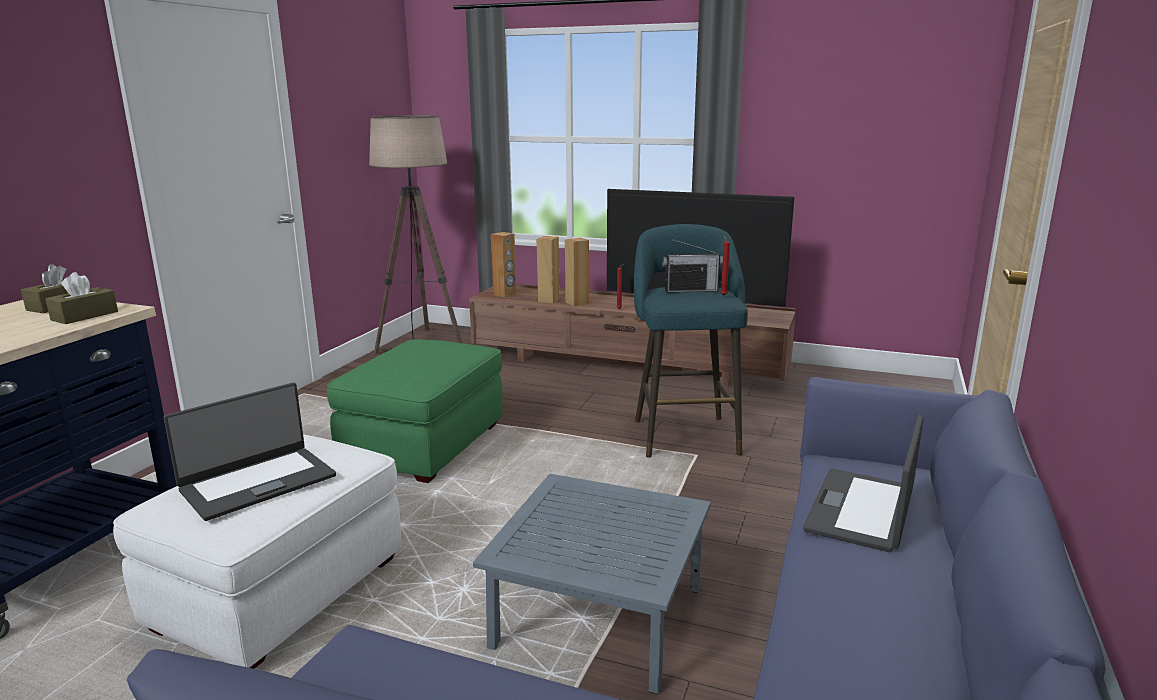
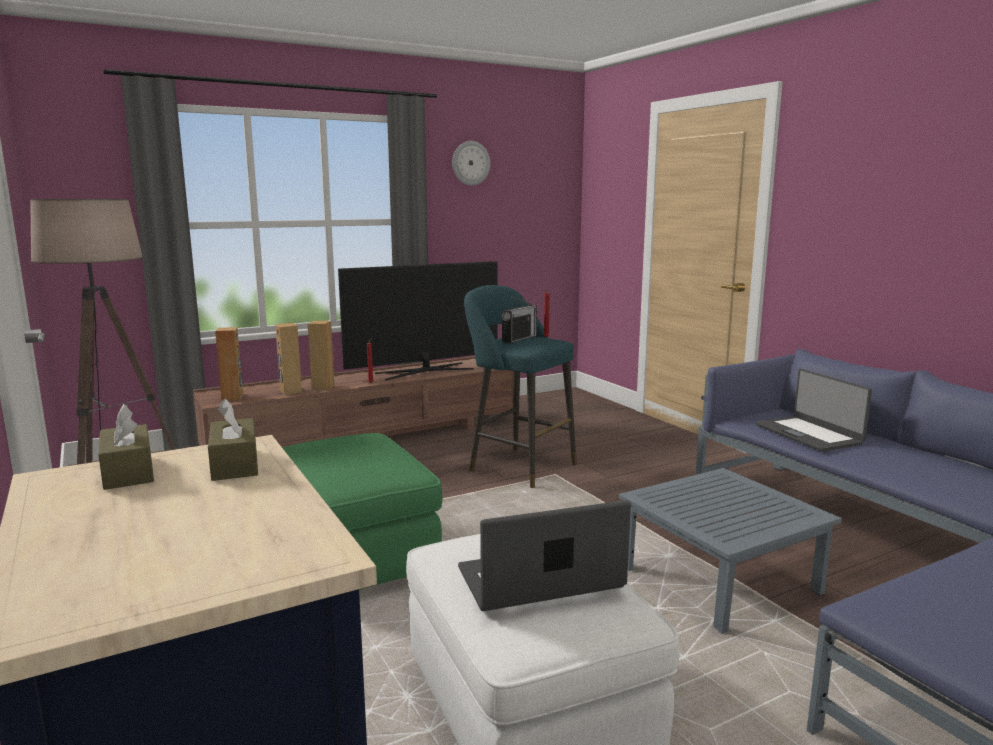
camera: 50 degrees left, 5 degrees down
laptop [163,383,336,521] -> laptop turned 105 degrees counterclockwise [458,500,631,611]
none -> wall clock [452,141,490,186]

